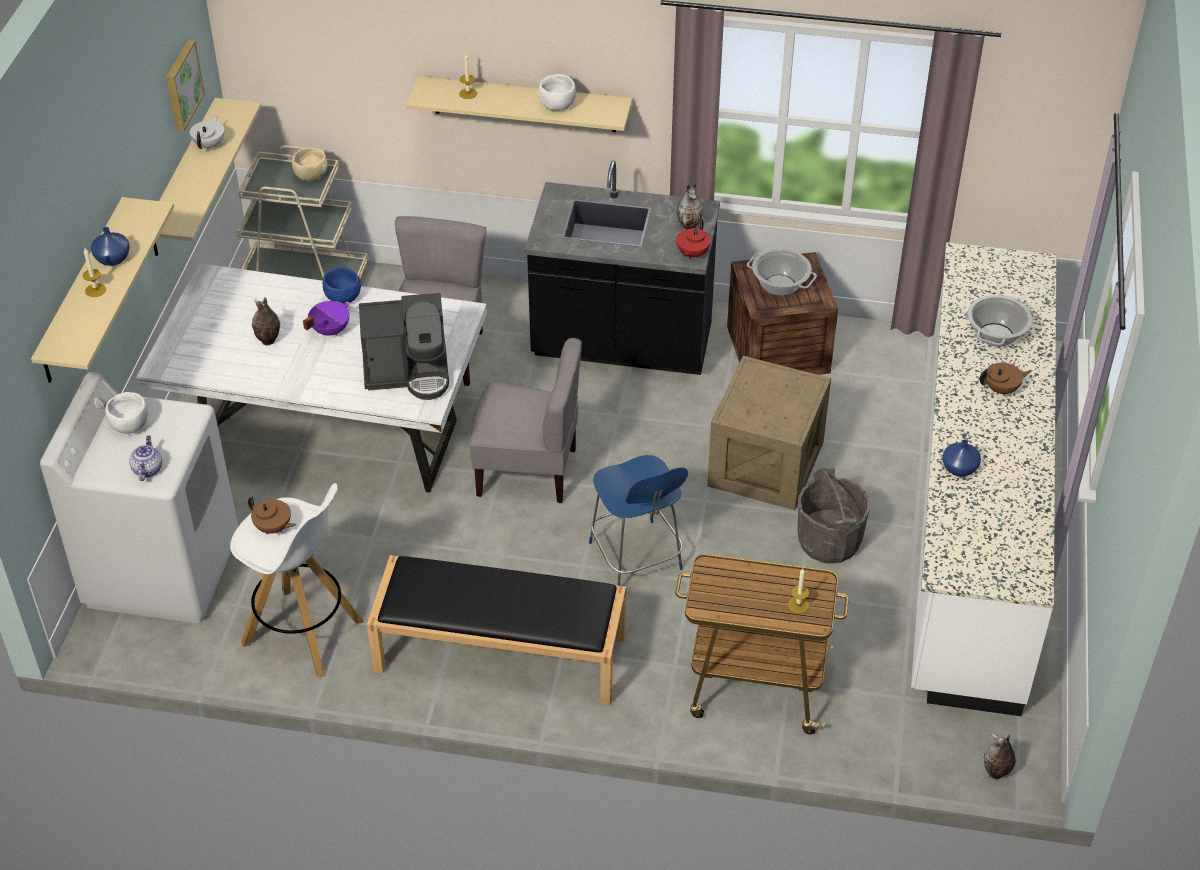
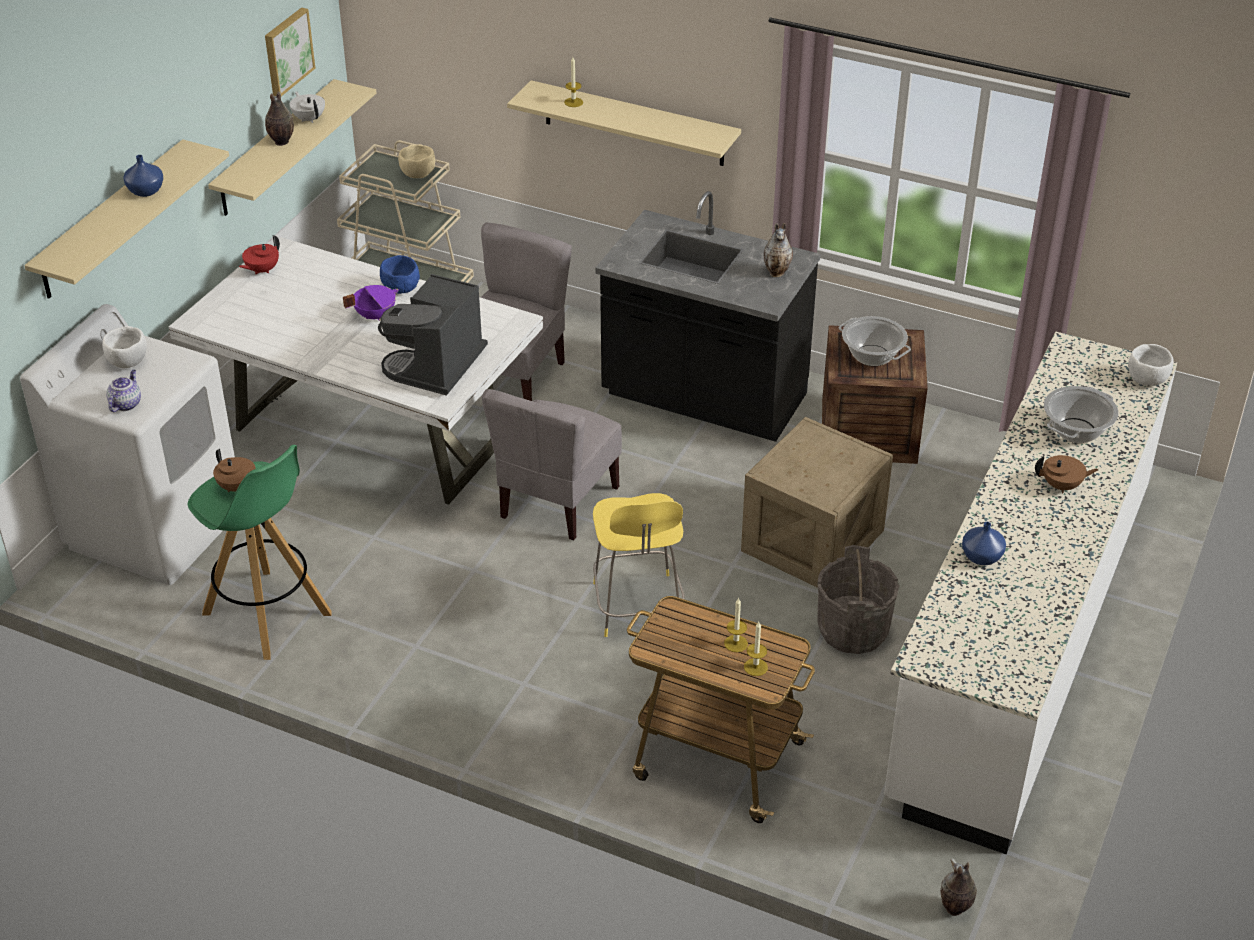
camera: 15 degrees right, 5 degrees down
candle [83,248,106,297] -> candle moved to [724,598,748,652]
white teapot [190,115,224,150] -> white teapot turned 60 degrees counterclockwise [290,91,325,123]
white stool [230,483,364,678] -> green stool [188,445,332,660]
vase [252,297,280,346] -> vase moved to [265,91,294,146]
coffee machine [359,293,449,400] -> coffee machine turned 105 degrees clockwise [378,274,488,396]
black bench [367,555,626,706] -> none
grey chair [469,338,582,503] -> grey chair turned 90 degrees clockwise [482,389,622,540]
white bowl [538,74,576,111] -> white bowl moved to [1128,344,1173,386]
blue stool [589,455,688,586] -> yellow stool [593,493,685,637]
red teapot [676,219,711,259] -> red teapot moved to [239,235,280,274]

